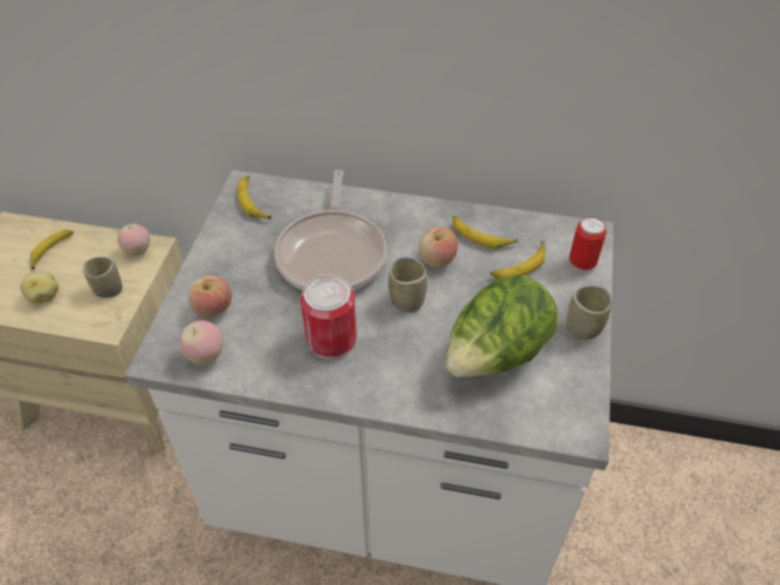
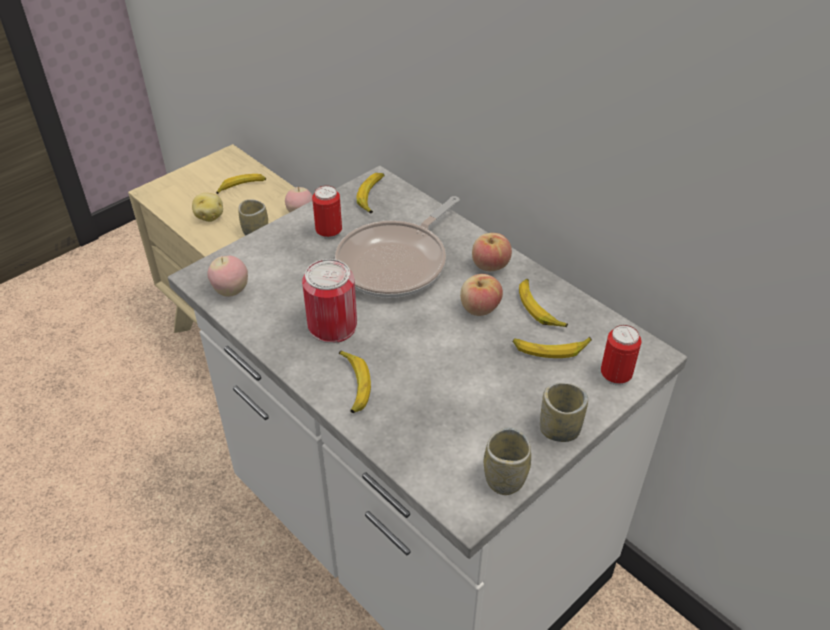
camera: 35 degrees right, 5 degrees down
apple [188,275,232,318] -> apple moved to [472,233,512,271]
cup [388,256,427,313] -> cup moved to [484,427,531,495]
lettuce [446,276,558,377] -> none
none -> can [312,185,342,239]
none -> banana [339,350,371,413]

